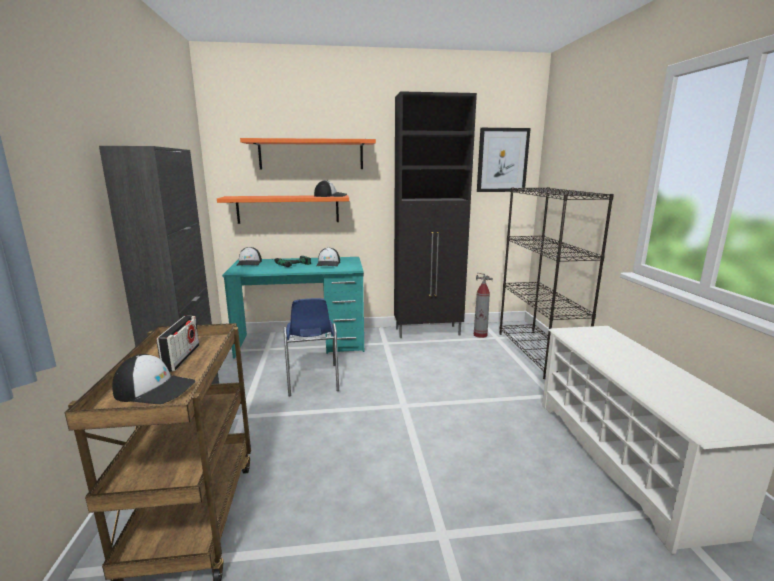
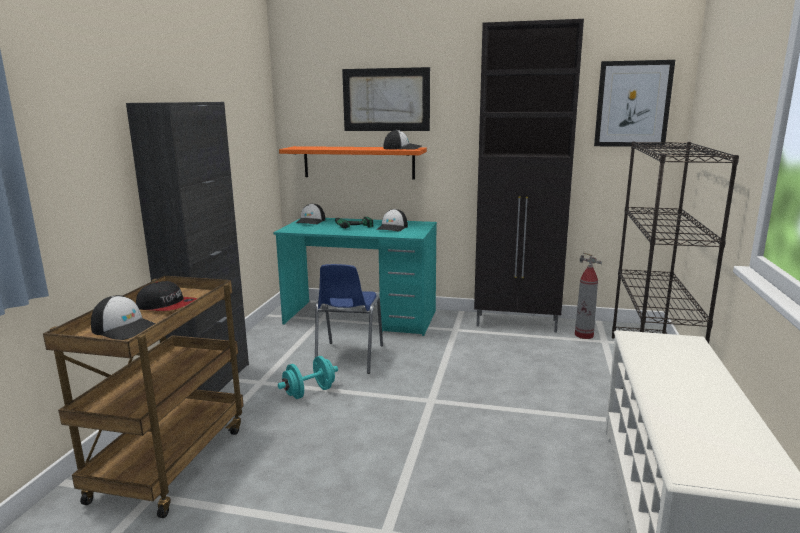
camera: 20 degrees right, 0 degrees up
radio [157,316,199,372] -> cap [136,281,197,311]
orange shelf [240,138,376,169] -> picture [342,67,430,131]
none -> turquoise dumbbell [278,356,338,399]

